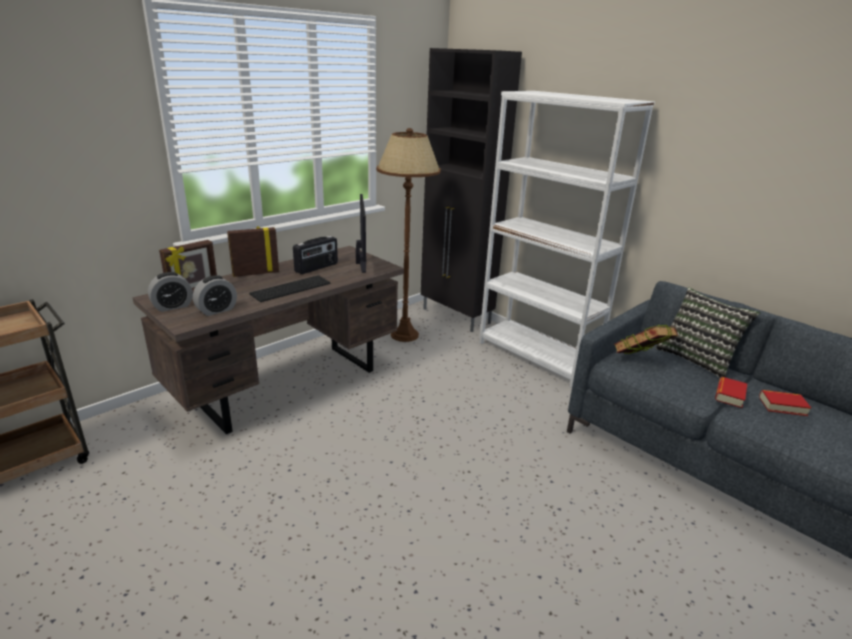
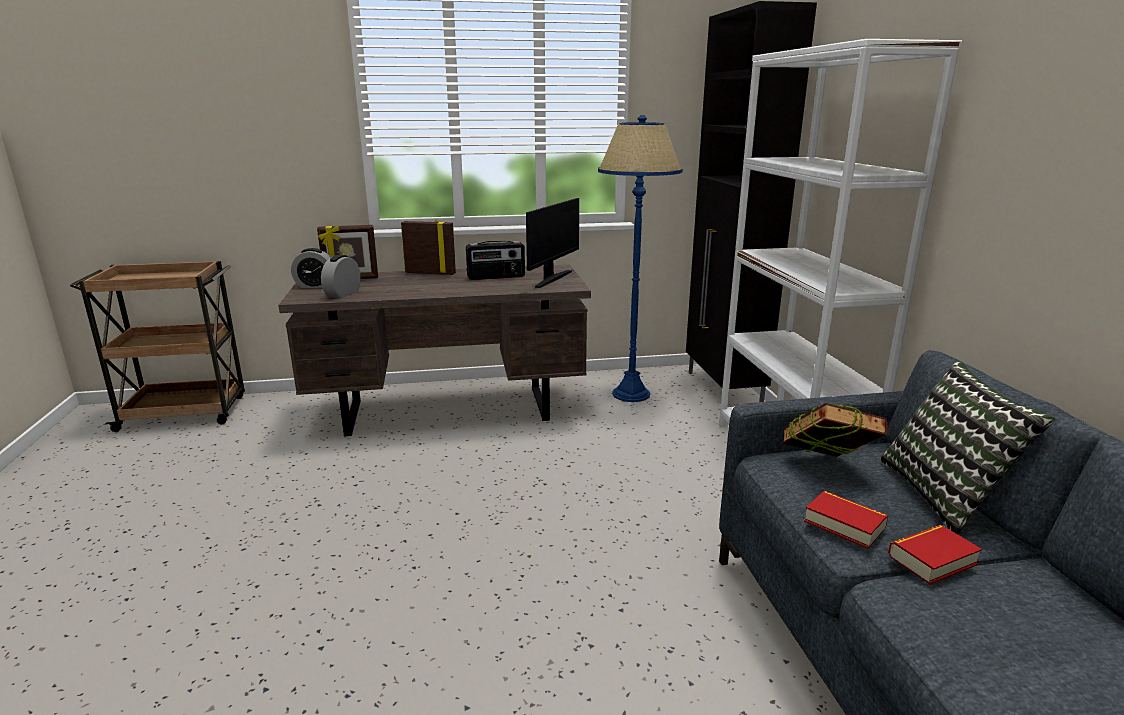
camera: 35 degrees right, 5 degrees down
alarm clock [193,275,237,316] -> alarm clock turned 120 degrees clockwise [321,255,361,298]
keyboard [249,275,331,302] -> none
brown floor lamp [376,128,441,342] -> blue floor lamp [598,115,683,402]
book [759,390,811,416] -> book moved to [804,491,888,549]

